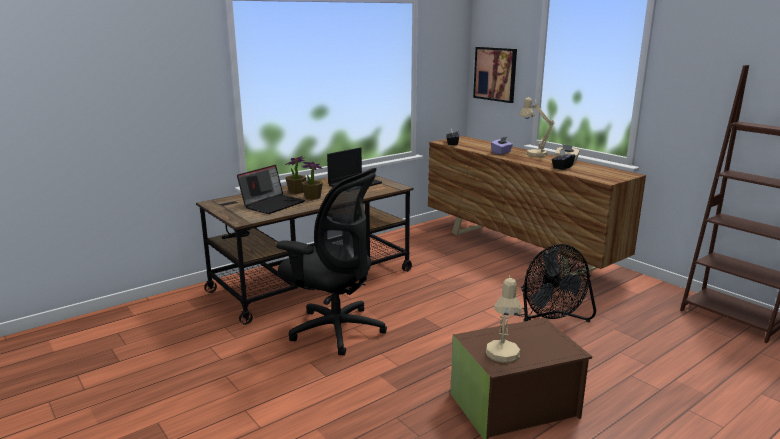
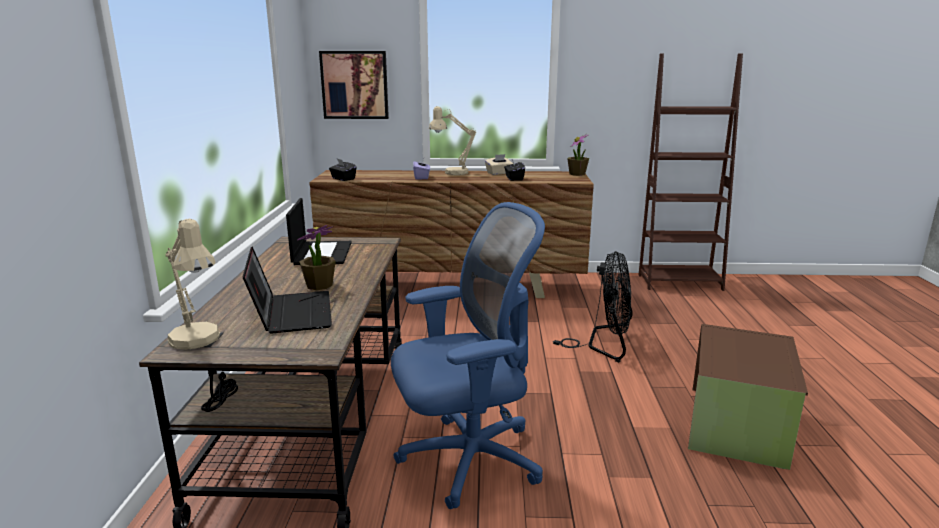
camera: 50 degrees left, 0 degrees up
black office chair [276,168,387,356] -> blue office chair [391,202,545,509]
potted plant [285,156,306,194] -> potted plant moved to [567,135,589,176]
beige table lamp [486,276,522,363] -> beige table lamp moved to [166,219,220,350]

